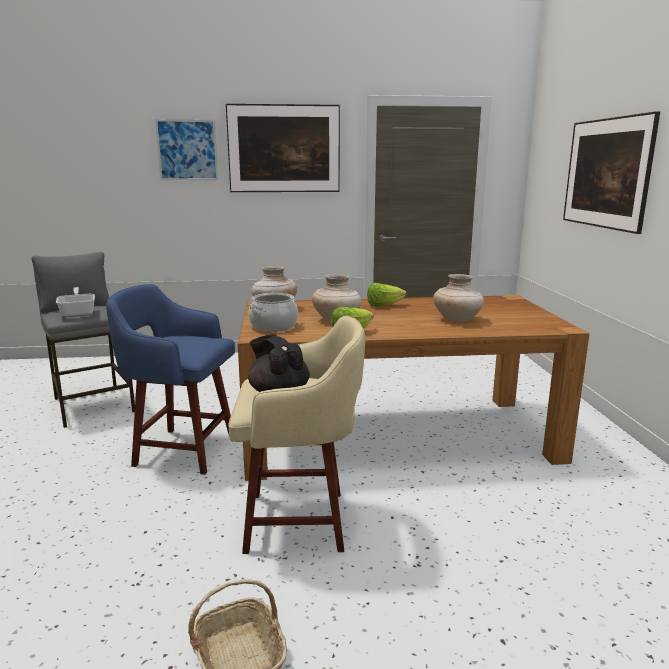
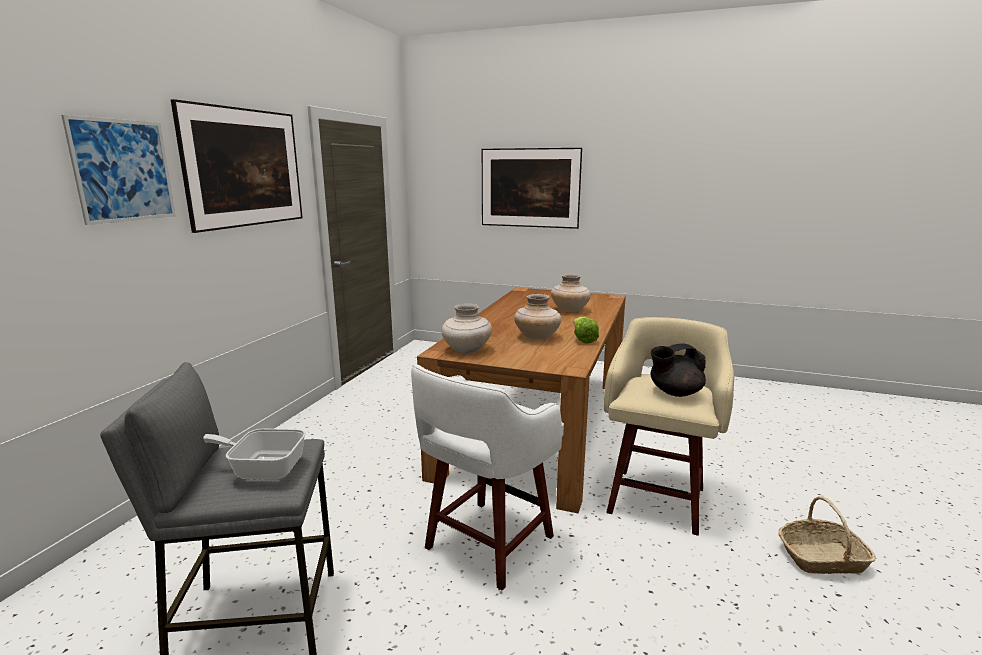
camera: 65 degrees left, 0 degrees up
blue stool [106,284,235,475] -> white stool [411,364,564,590]
cooking pot [249,293,298,332] -> none
lettuce [367,283,407,307] -> none

